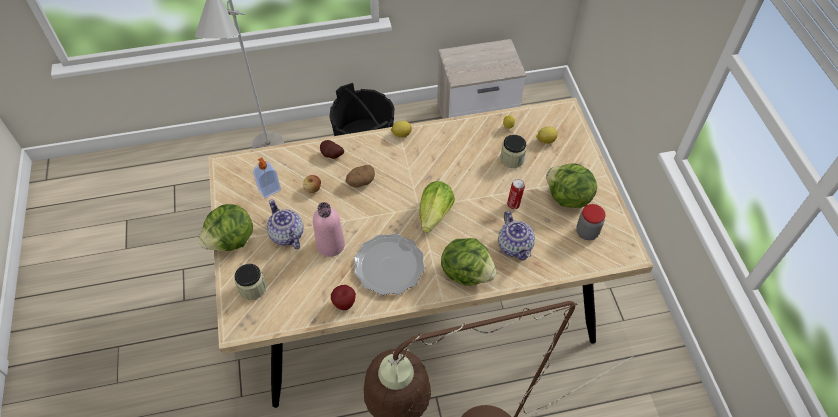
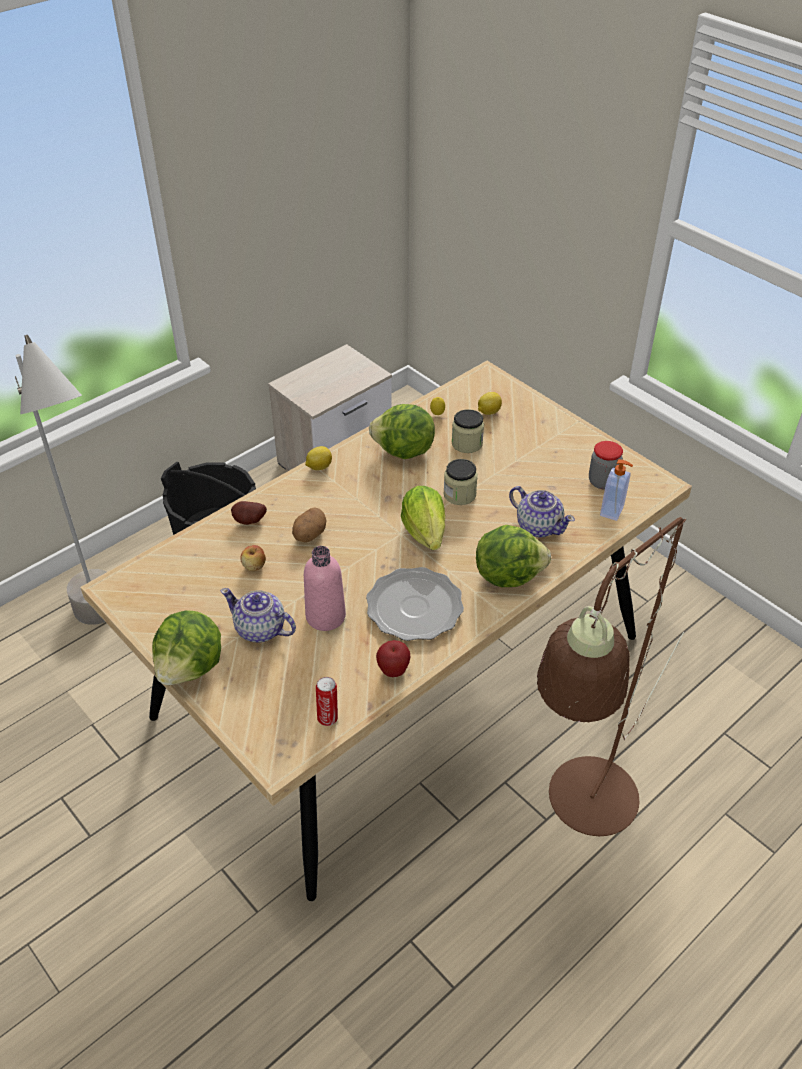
camera: 30 degrees left, 10 degrees down
jar [235,264,267,300] -> jar moved to [443,459,478,505]
soap dispenser [253,158,281,198] -> soap dispenser moved to [600,459,633,521]
can [507,179,525,209] -> can moved to [316,677,338,726]
lettuce [546,163,597,208] -> lettuce moved to [369,404,435,459]

